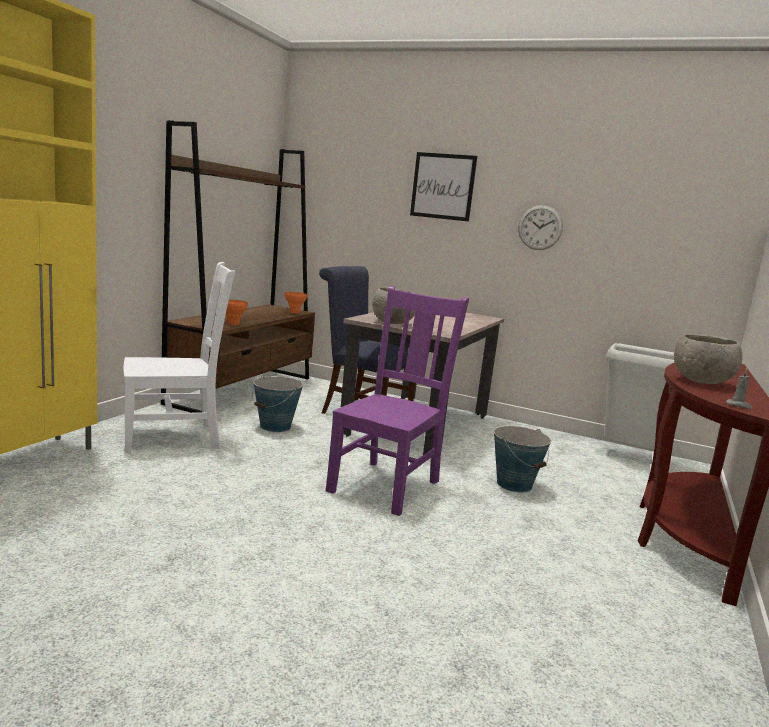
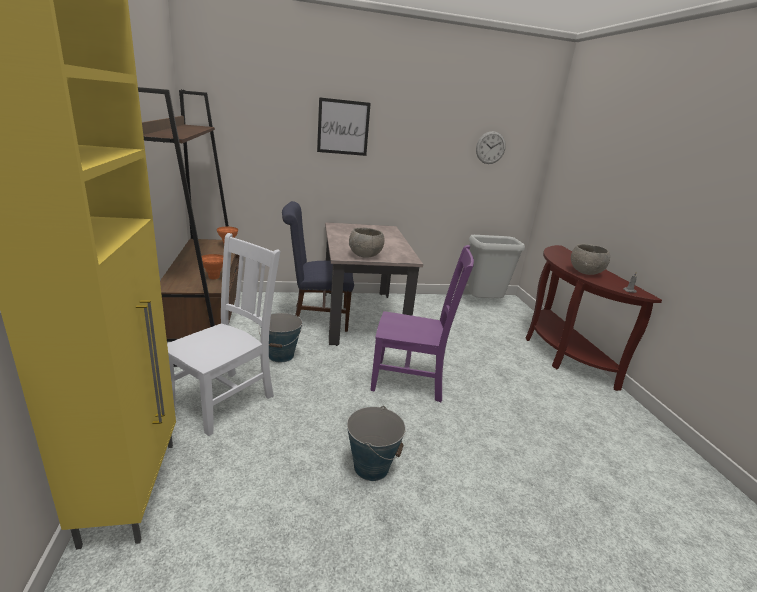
camera: 35 degrees left, 10 degrees up
purple chair [326,285,469,516] -> purple chair turned 105 degrees clockwise [370,245,474,402]
bucket [494,426,551,493] -> bucket moved to [347,406,406,481]
wall clock [518,205,563,250] -> wall clock moved to [476,131,506,164]

